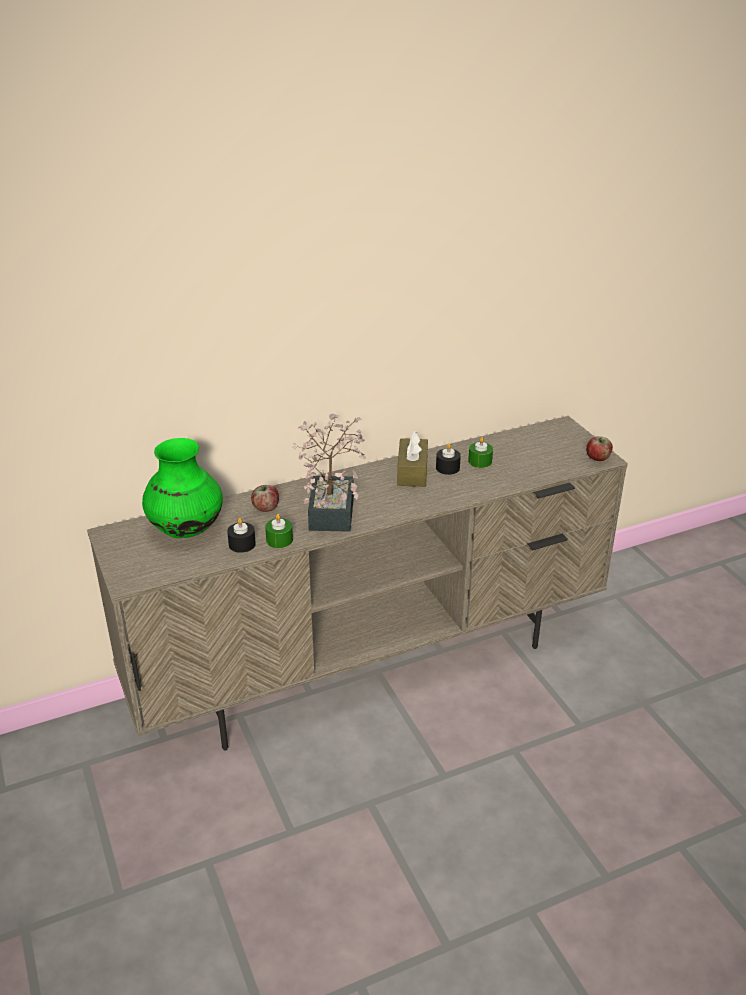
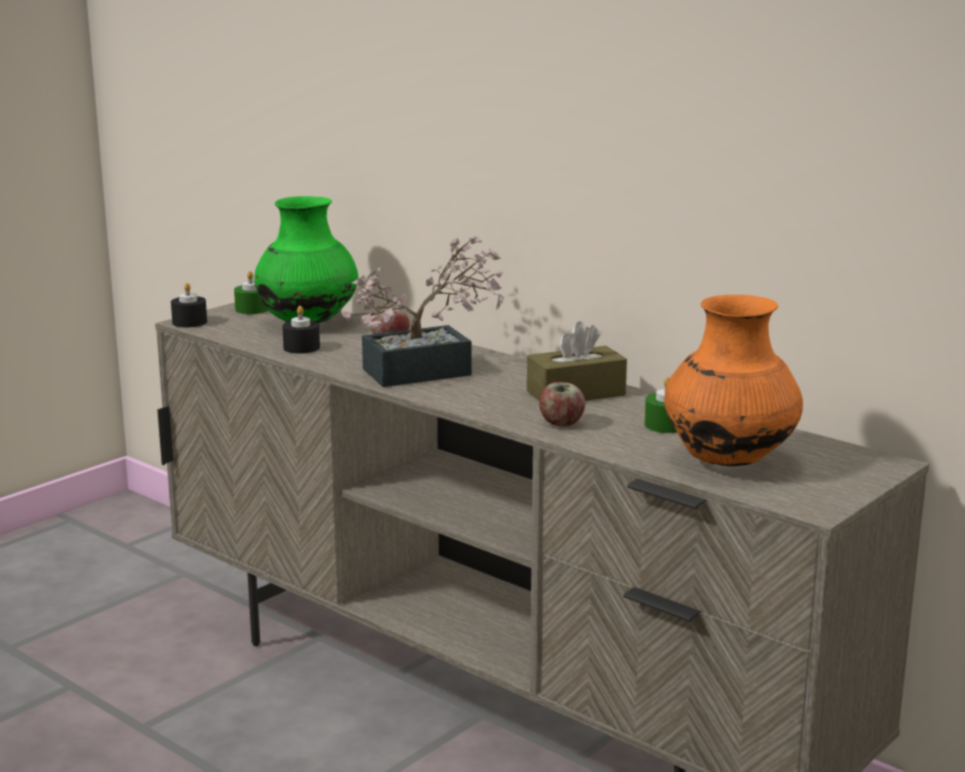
camera: 65 degrees right, 15 degrees down
green candle [265,514,293,548] -> green candle moved to [234,271,268,314]
black candle [436,443,461,475] -> black candle moved to [171,283,207,327]
apple [586,436,613,461] -> apple moved to [539,382,585,426]
none -> orange vase [664,295,803,466]

